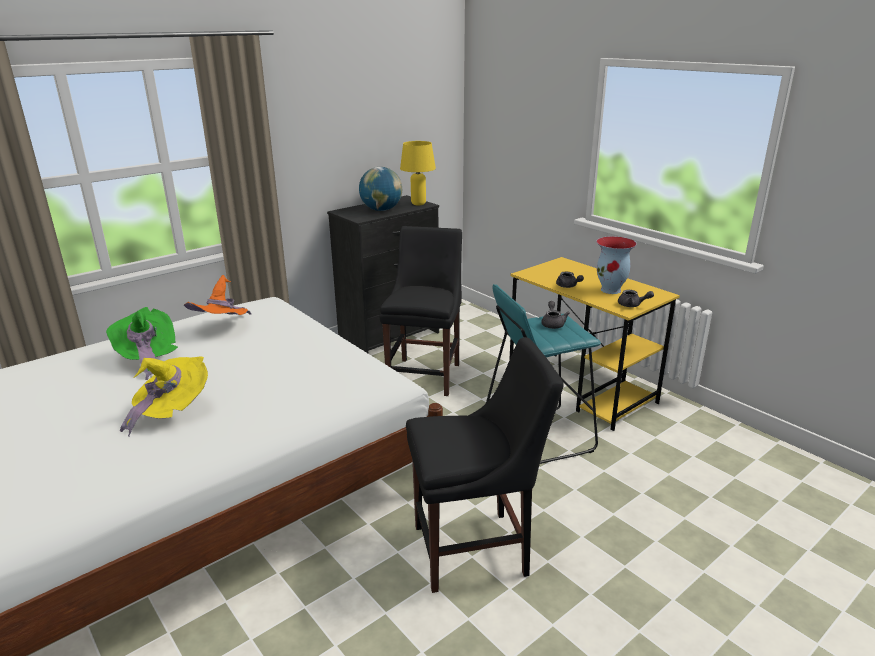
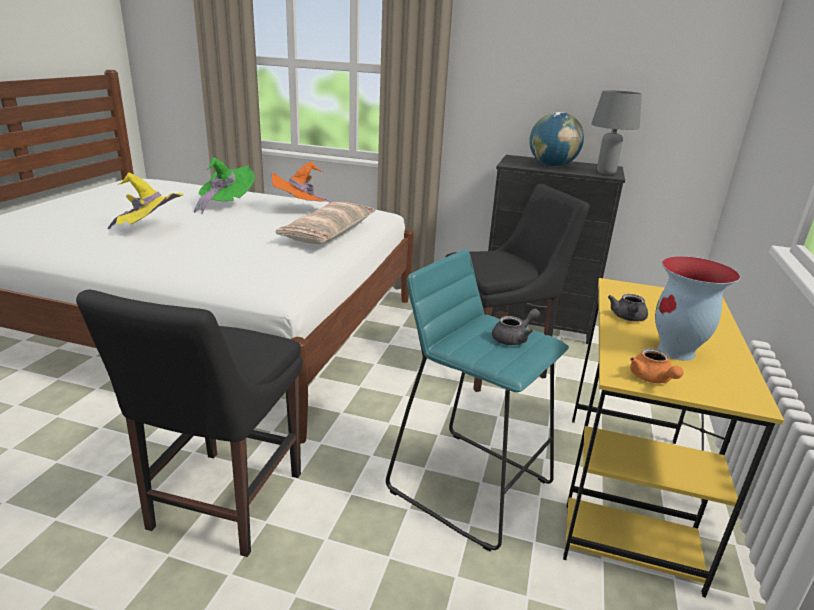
camera: 55 degrees right, 0 degrees up
yellow table lamp [400,141,436,206] -> grey table lamp [591,90,642,175]
black chair [406,337,564,593] -> black chair turned 60 degrees clockwise [76,289,303,557]
grey teapot [618,290,654,307] -> orange teapot [630,348,684,383]
none -> pillow [275,202,376,244]

